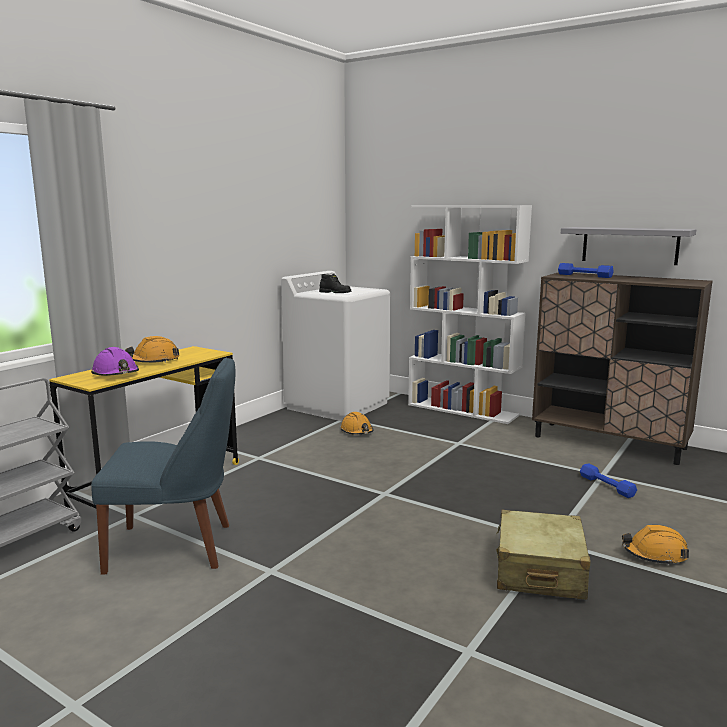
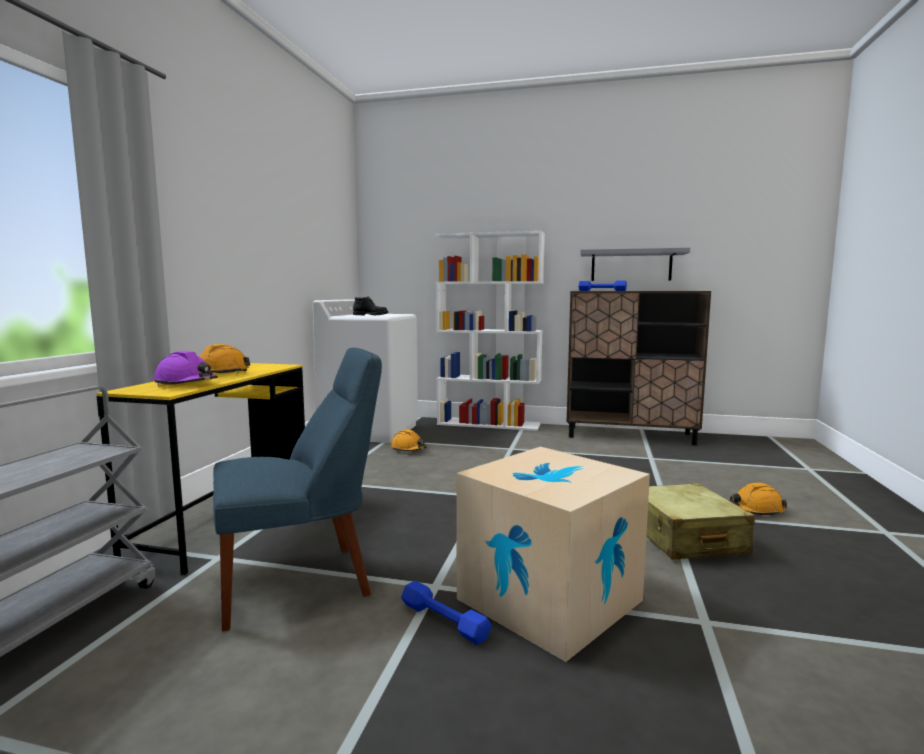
camera: 20 degrees left, 5 degrees down
blue dumbbell [580,463,637,498] -> blue dumbbell moved to [401,581,492,645]
none -> cardboard box [456,447,650,662]

